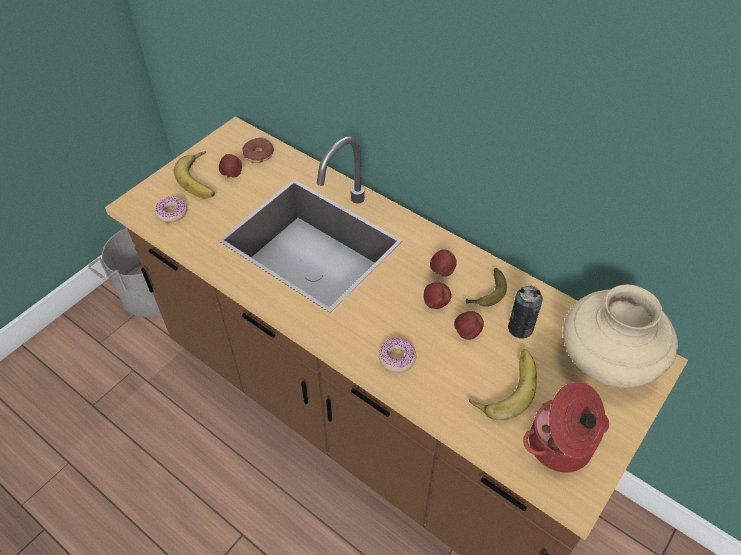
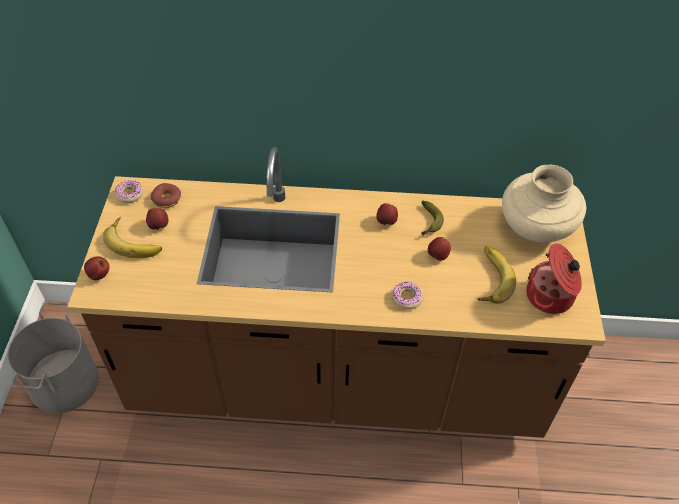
camera: 35 degrees left, 0 degrees up
donut [155,196,187,223] -> donut moved to [114,180,143,203]
apple [424,282,451,309] -> apple moved to [84,257,109,280]
can [508,285,543,339] -> none

